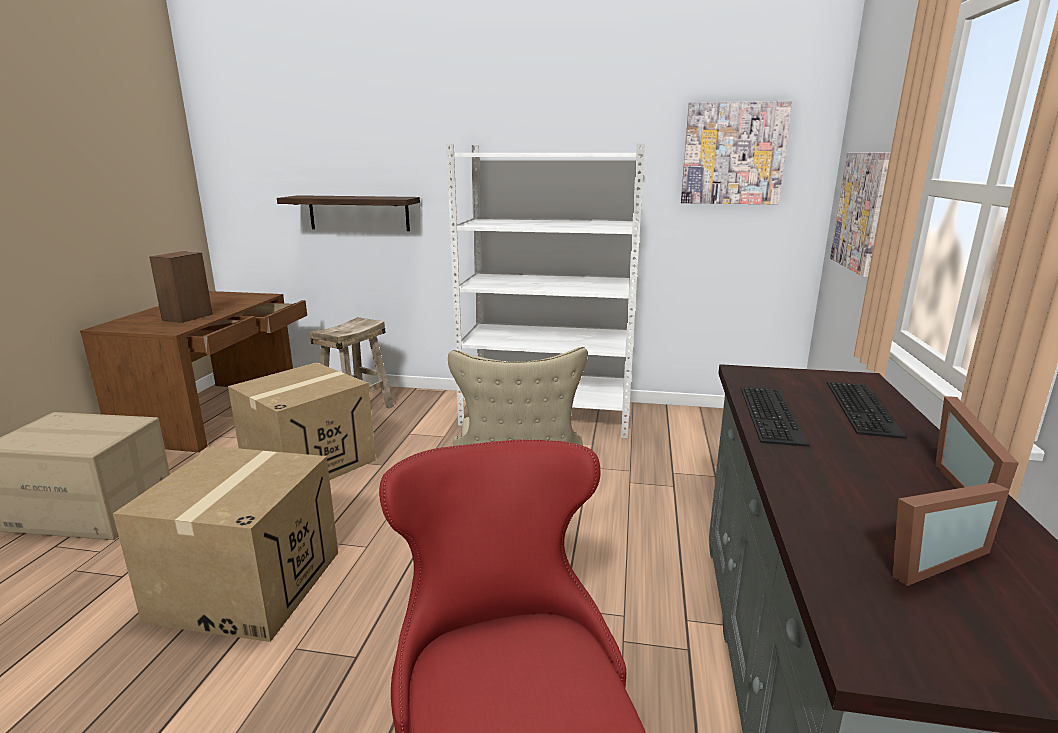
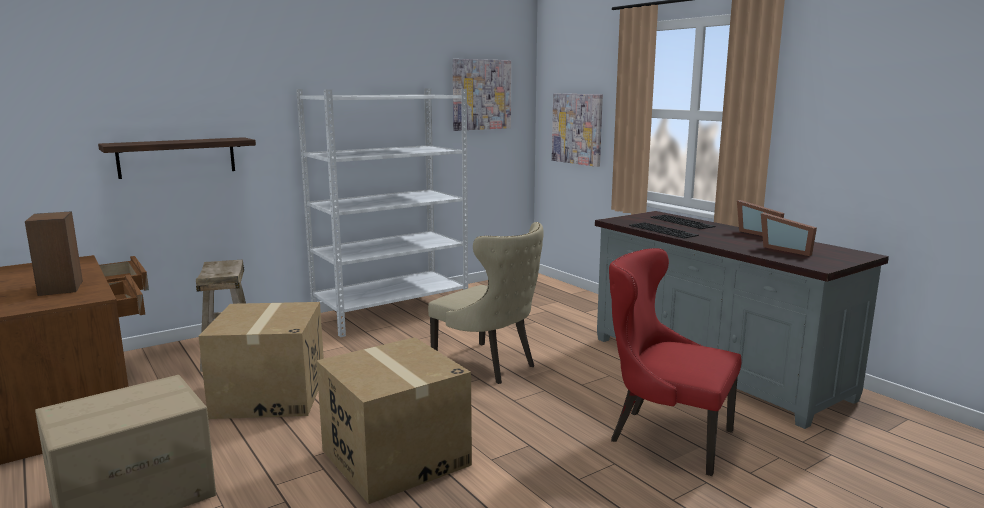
camera: 45 degrees left, 5 degrees down
picture frame [892,483,1010,586] -> picture frame turned 120 degrees clockwise [761,212,817,256]

